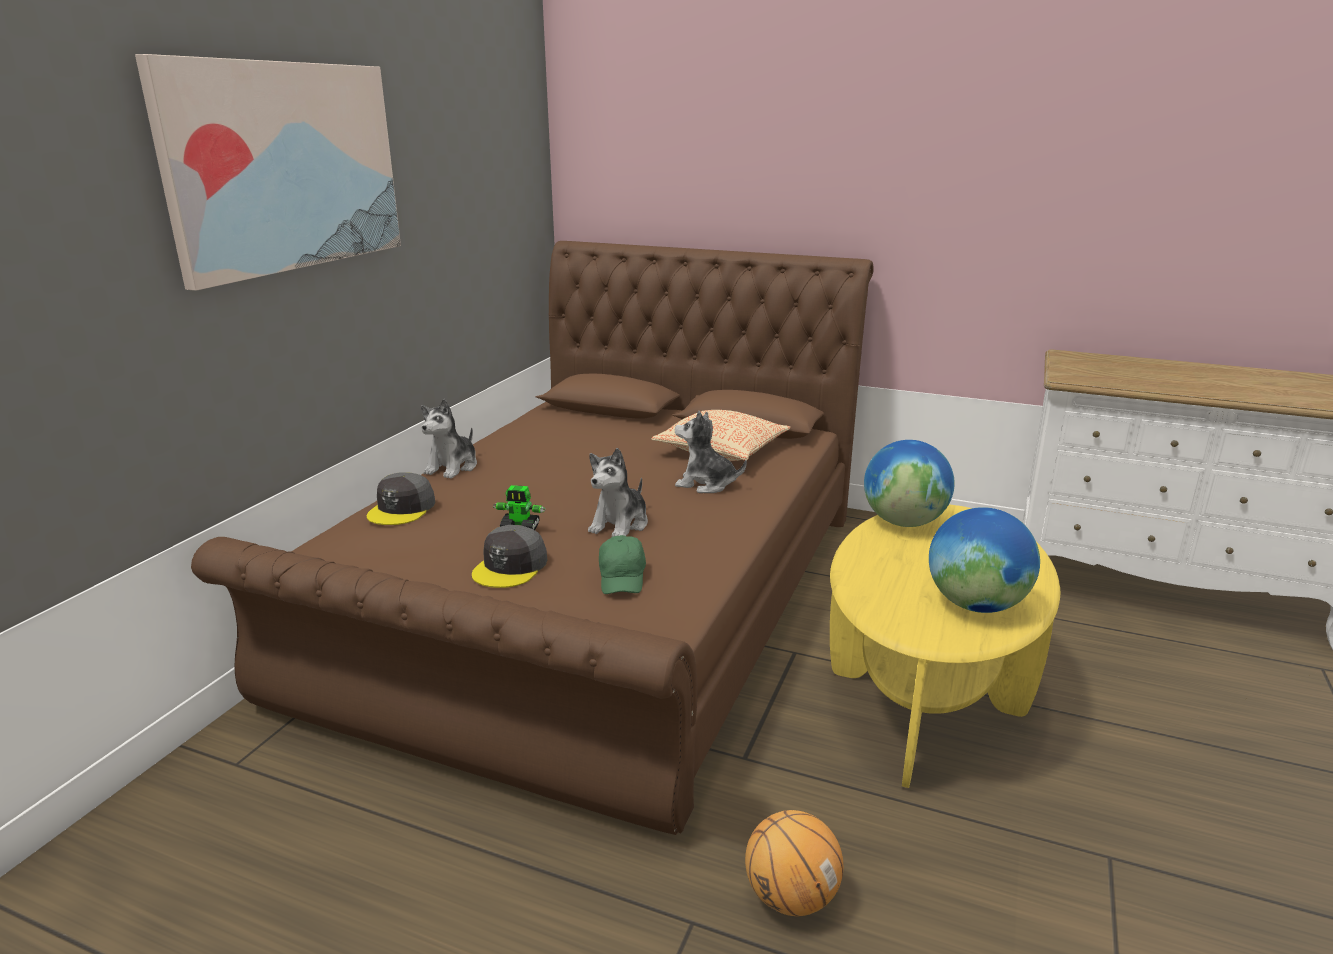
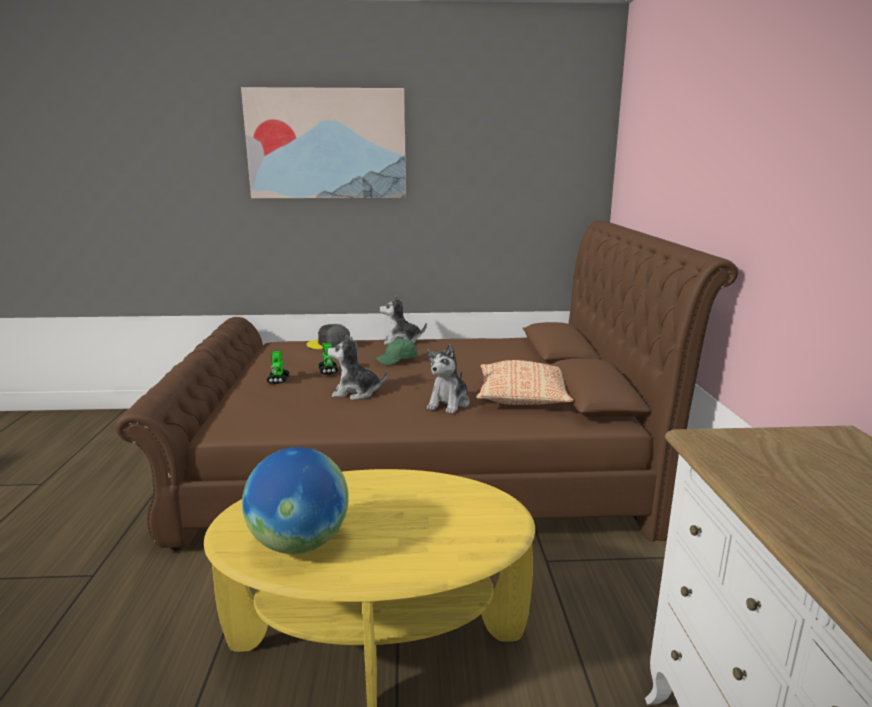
camera: 65 degrees right, 5 degrees down
grey cap [472,525,548,588] -> toy robot [267,351,290,384]
green cap [599,535,646,594] -> green cap moved to [375,339,418,365]
plush toy [675,411,747,493] -> plush toy turned 150 degrees counterclockwise [427,344,470,414]
basketball [745,810,844,916] -> none
globe [864,440,954,527] -> none

